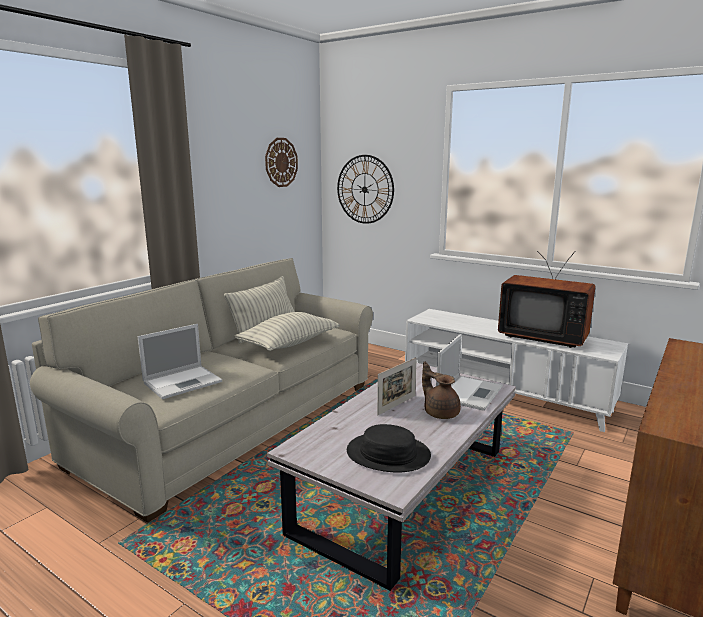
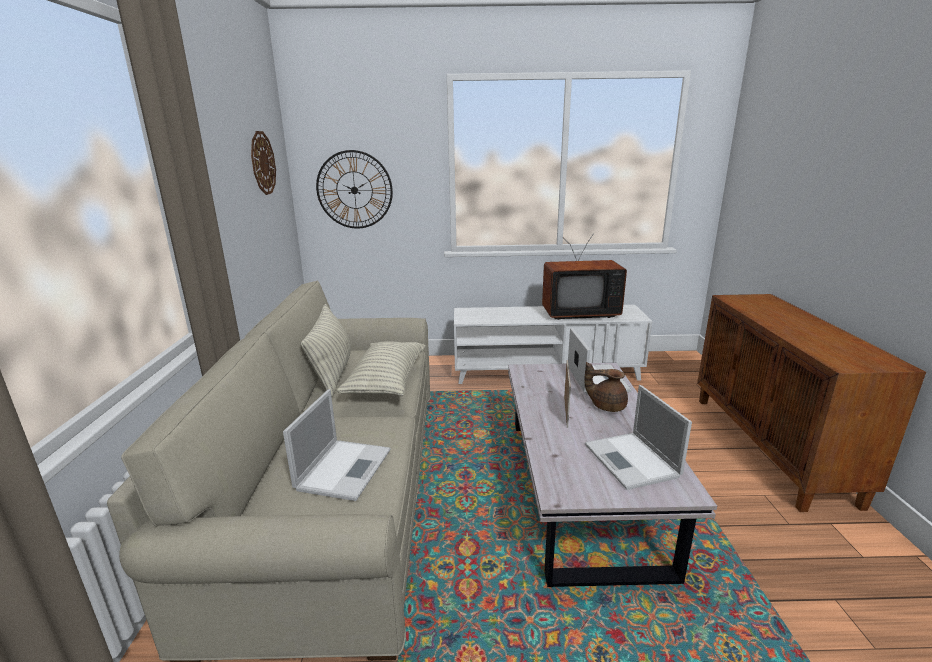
camera: 35 degrees left, 5 degrees up
black hat [347,424,431,472] -> laptop [585,385,692,490]

